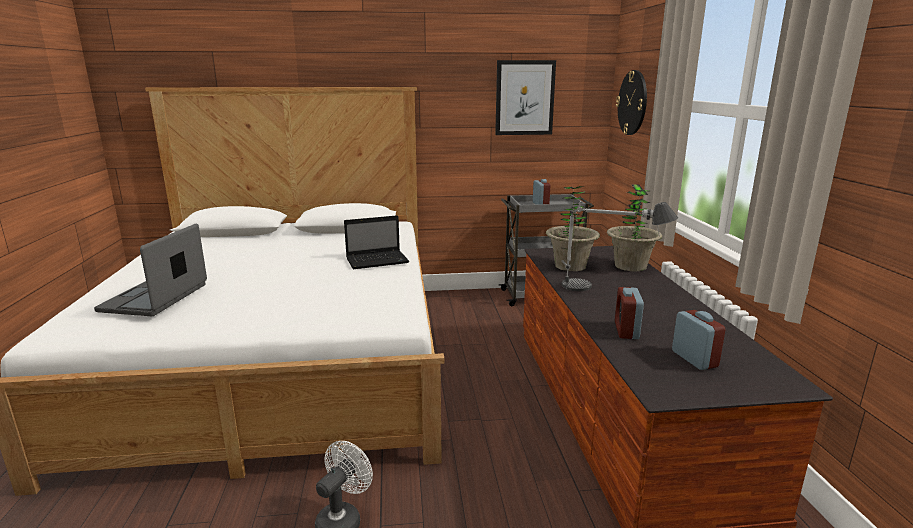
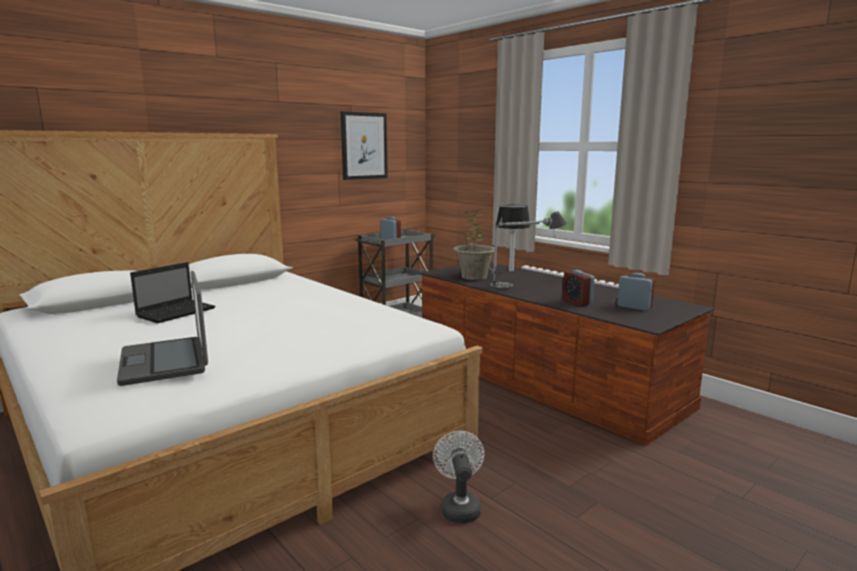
camera: 35 degrees left, 5 degrees down
laptop [344,215,409,269] -> laptop moved to [130,262,216,323]
potted plant [607,184,662,272] -> table lamp [496,205,530,272]
wall clock [616,70,647,135] -> none

